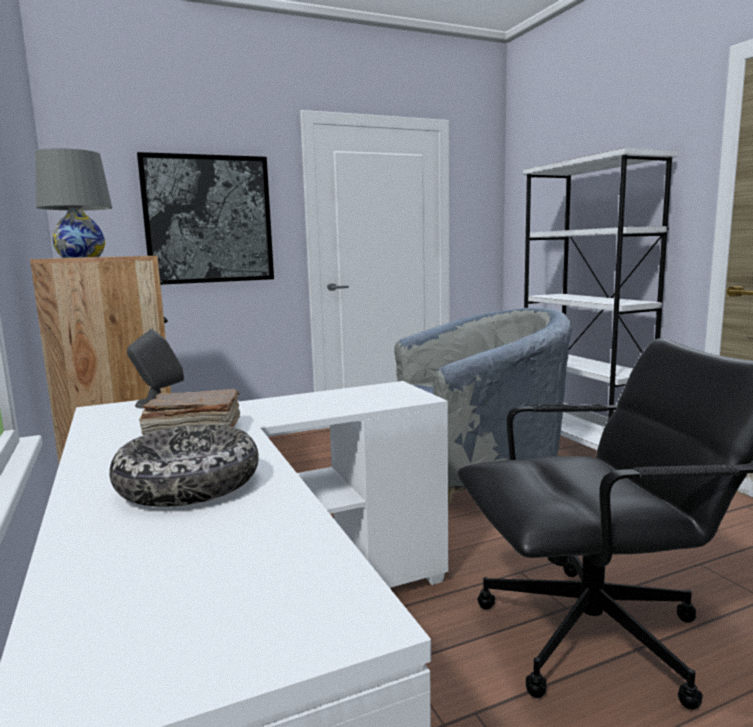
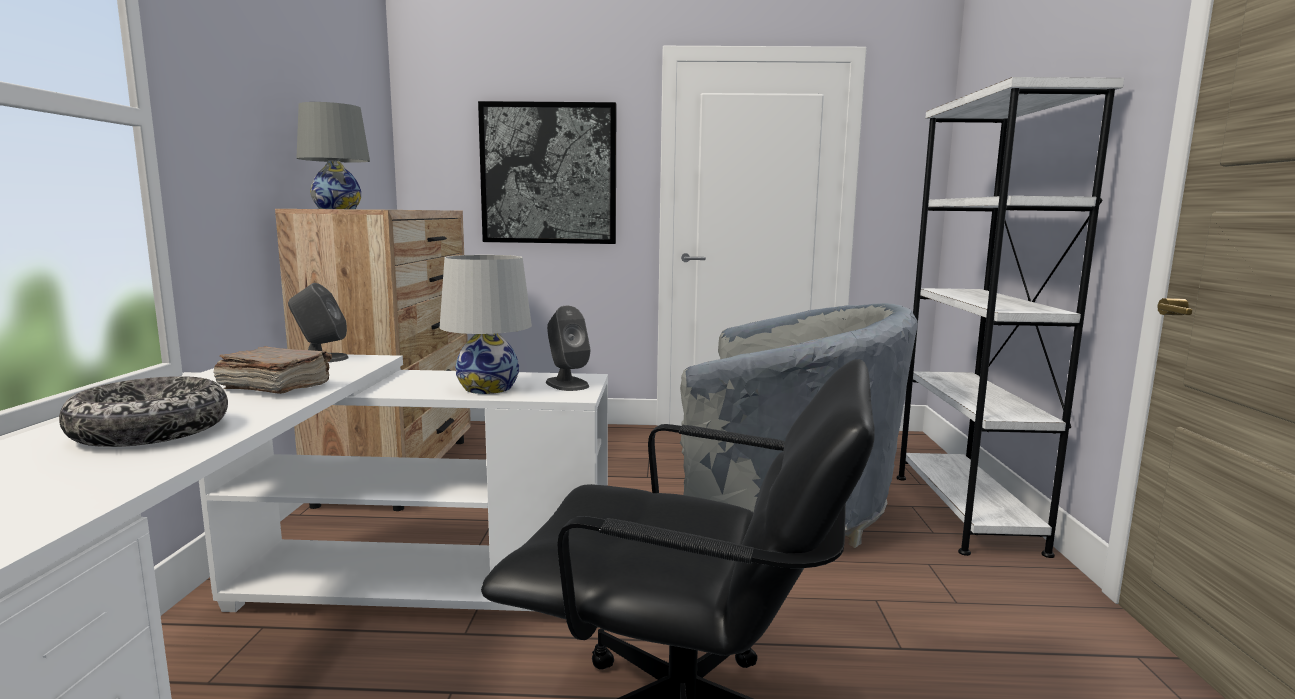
camera: 25 degrees right, 0 degrees up
none -> white table lamp [440,255,532,394]
none -> grey speaker [546,306,591,391]

